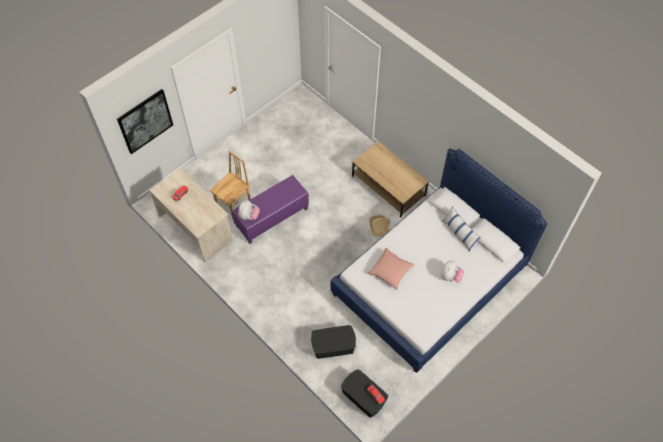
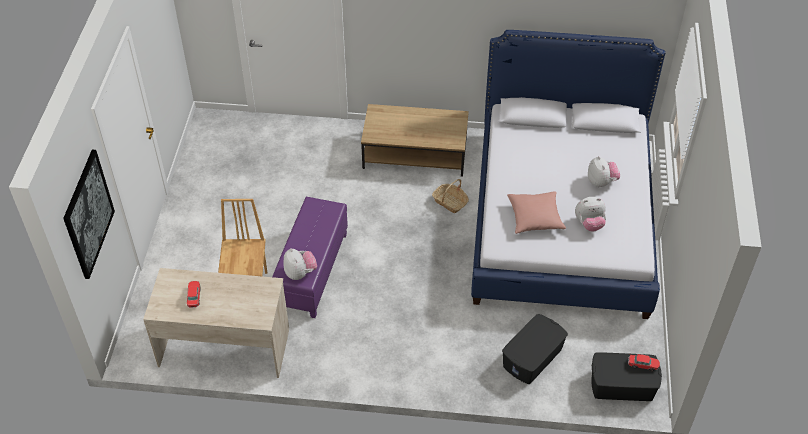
camera: 40 degrees left, 10 degrees down
pillow [442,207,480,252] -> none
none -> plush toy [575,197,606,232]

